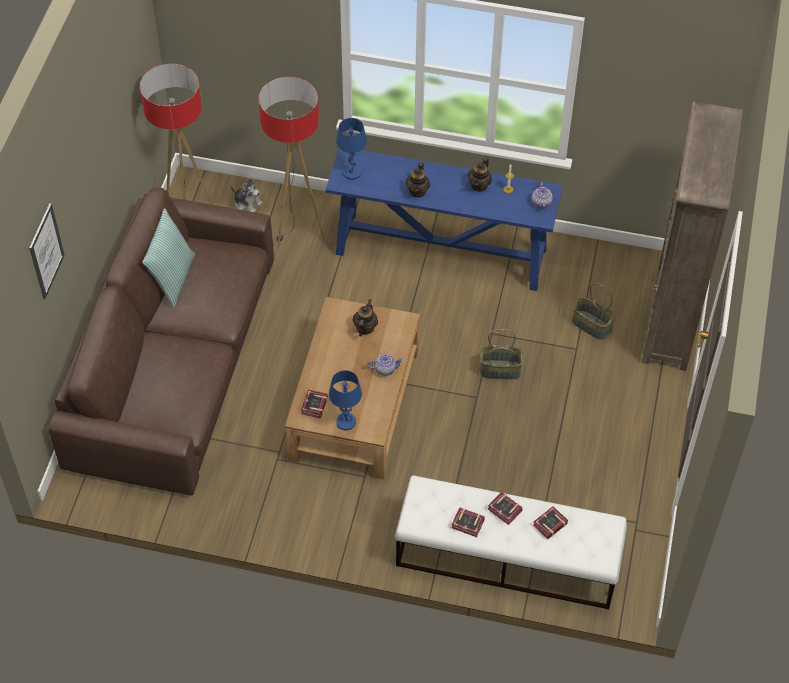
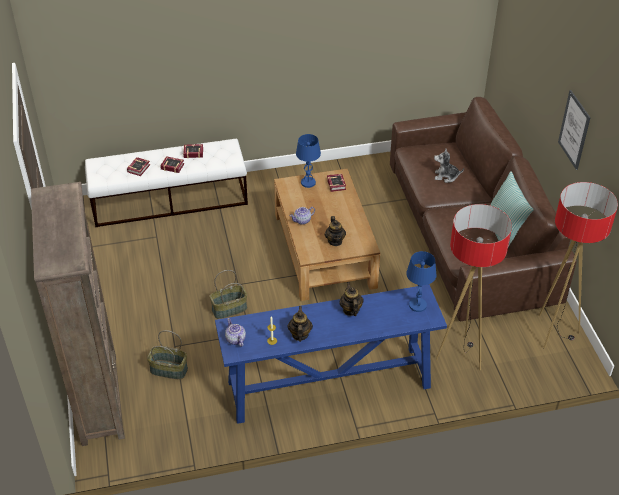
camera: 155 degrees right, 10 degrees down
picture [29,203,65,299] -> picture moved to [558,90,590,170]
plush toy [231,179,263,212] -> plush toy moved to [434,149,464,183]

